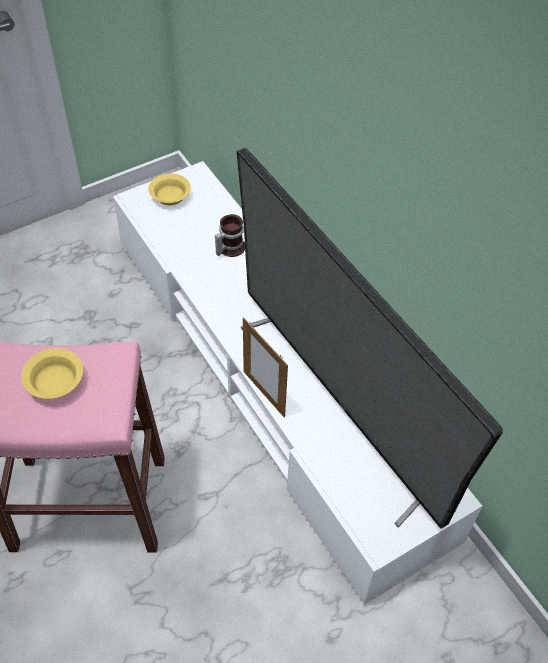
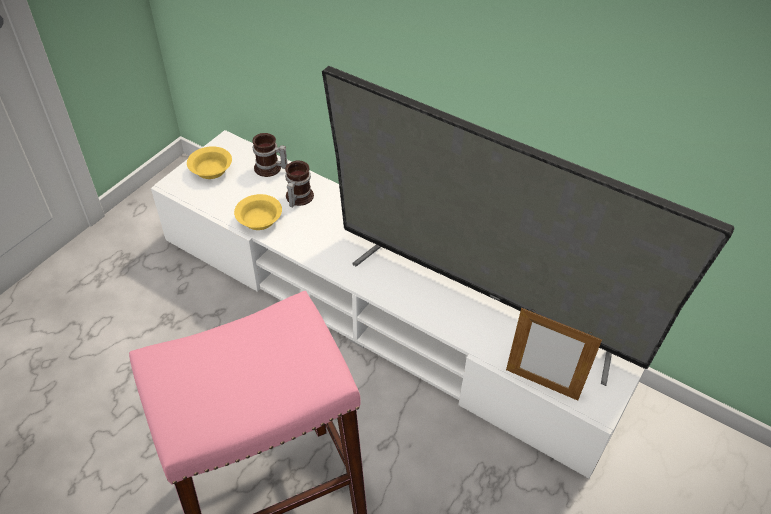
camera: 25 degrees left, 5 degrees down
yellow bowl [21,348,83,399] -> yellow bowl moved to [234,194,282,230]
picture frame [243,317,288,417] -> picture frame moved to [506,308,602,401]
none -> mug [252,133,288,177]

